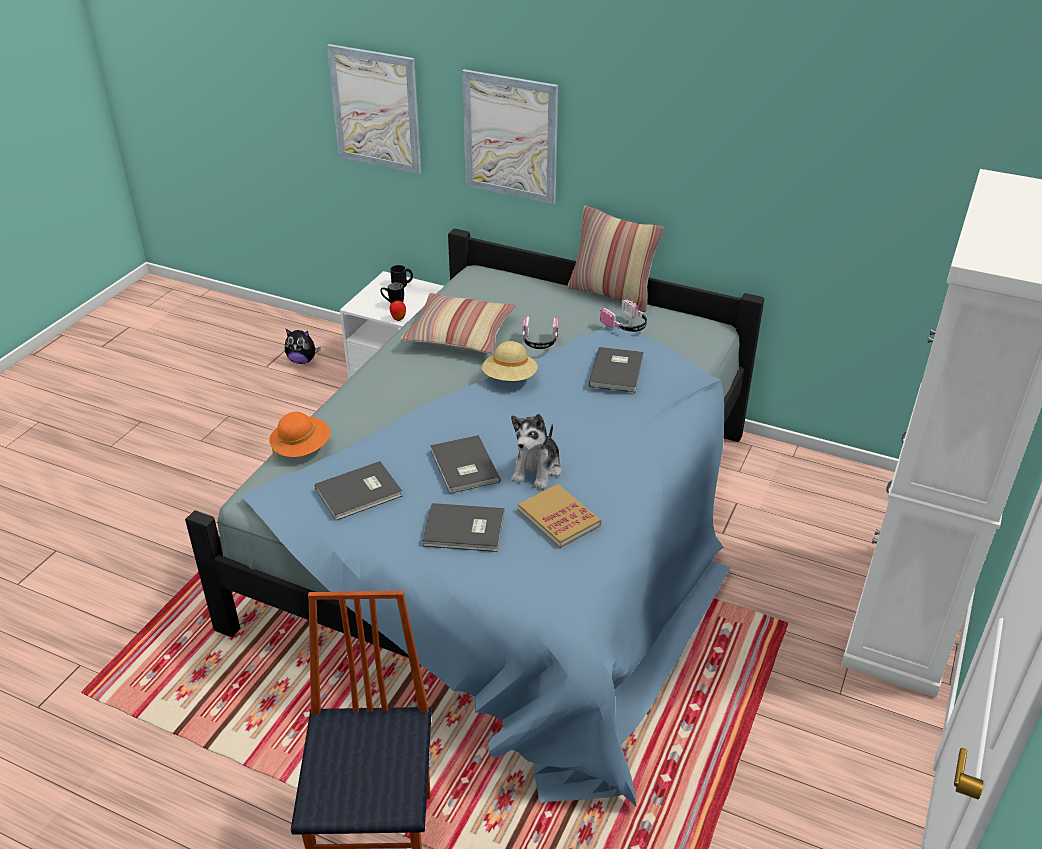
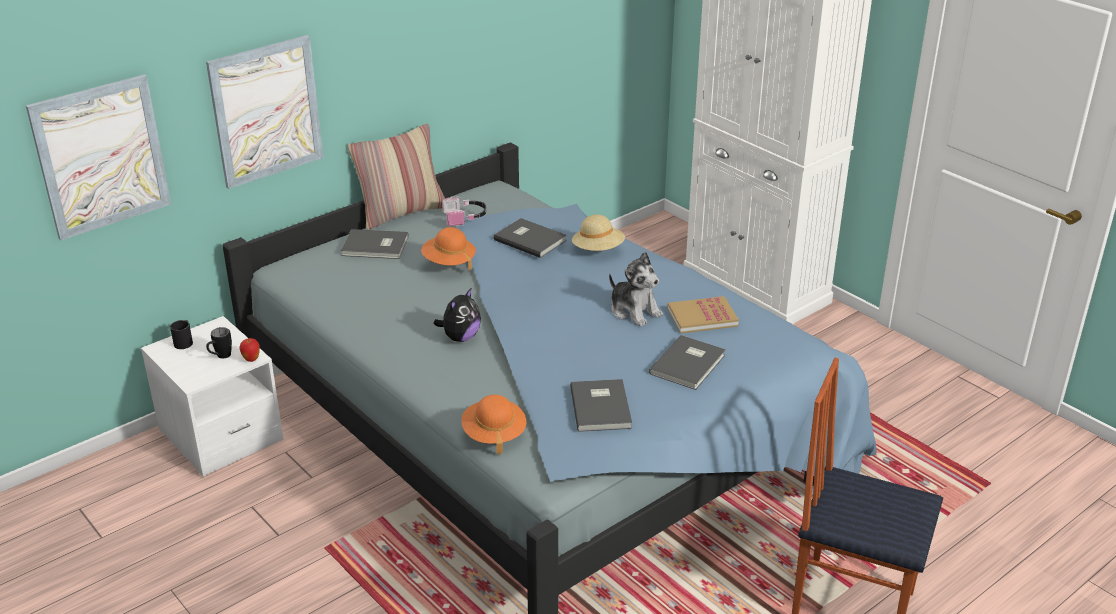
camera: 65 degrees left, 5 degrees down
plush toy [285,329,320,364] -> plush toy moved to [434,287,481,342]
pillow [400,293,516,354] -> none
grey book [430,435,501,494] -> grey book moved to [341,229,408,259]
beige hat [482,341,538,381] -> beige hat moved to [572,215,625,251]
headphones [522,316,559,349] -> orange hat [421,227,476,270]

